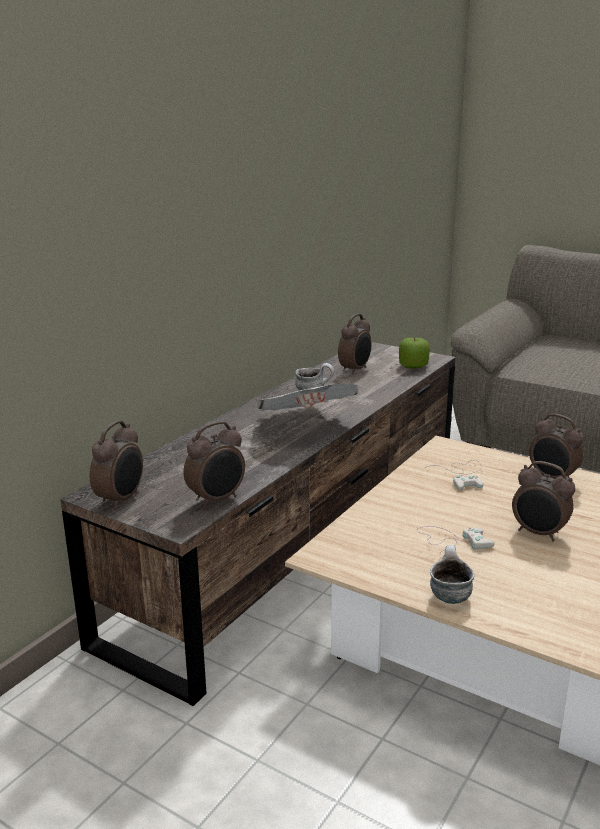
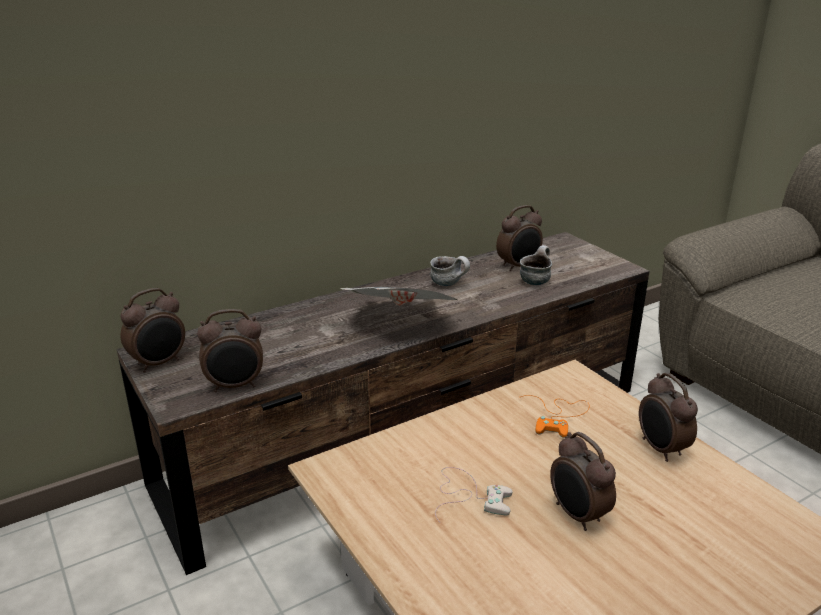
camera: 25 degrees right, 5 degrees up
apple [399,337,430,369] -> none
white game controller [423,460,483,490] -> orange game controller [521,395,589,438]
mug [430,545,474,604] -> mug moved to [520,245,552,285]

